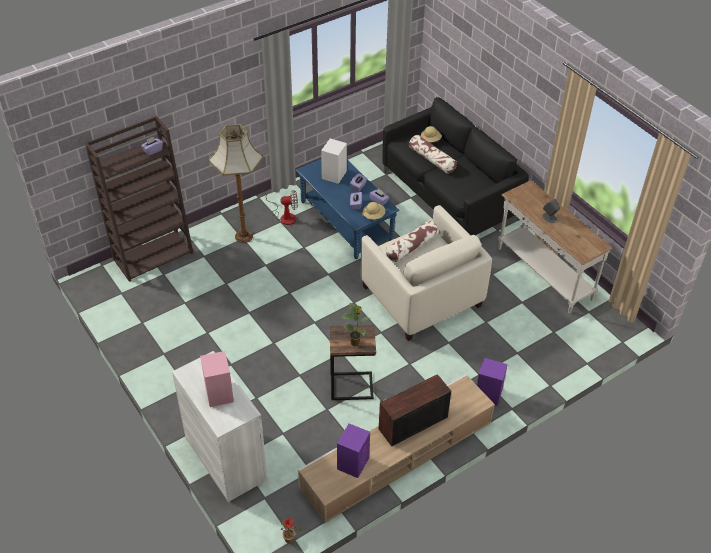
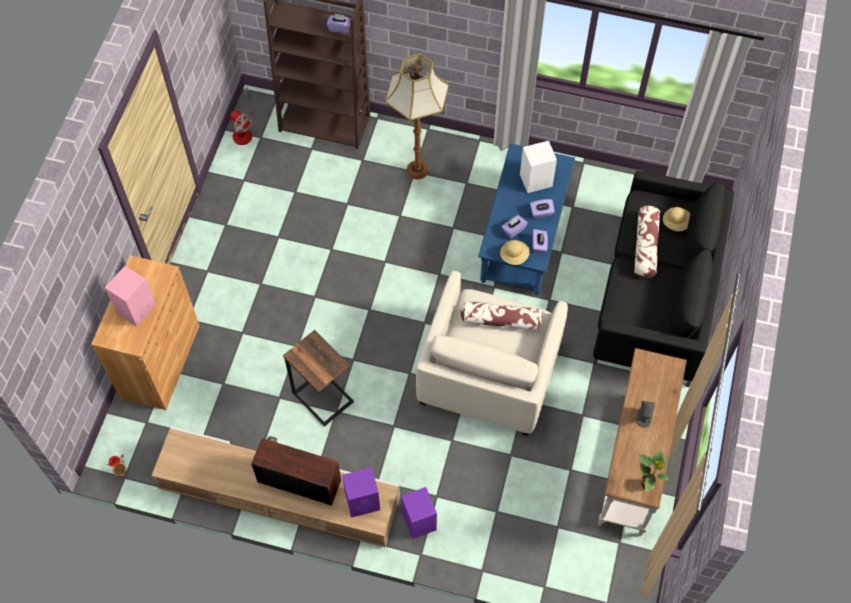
camera: 50 degrees right, 15 degrees up
white cabinet [172,351,268,502] -> brown cabinet [91,255,200,410]
fan [262,189,298,225] -> fan moved to [230,88,254,145]
purple speaker [337,423,370,478] -> purple speaker moved to [342,467,380,518]
potted plant [341,303,371,346] -> potted plant moved to [639,449,669,492]

